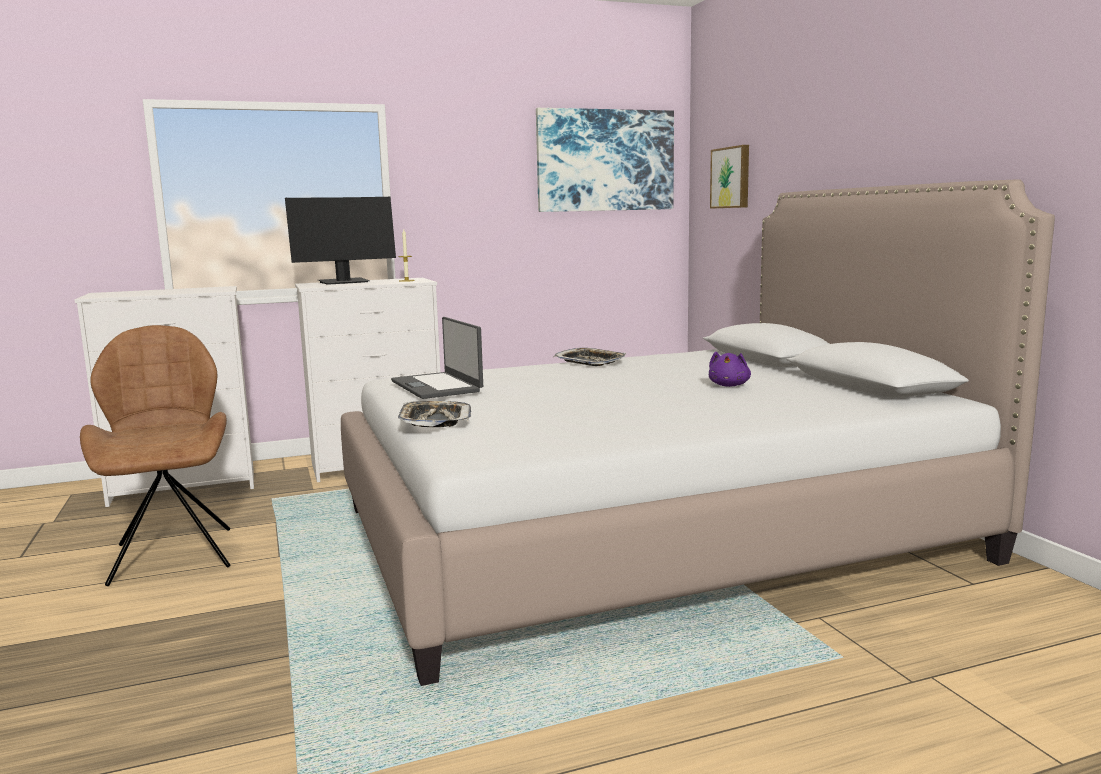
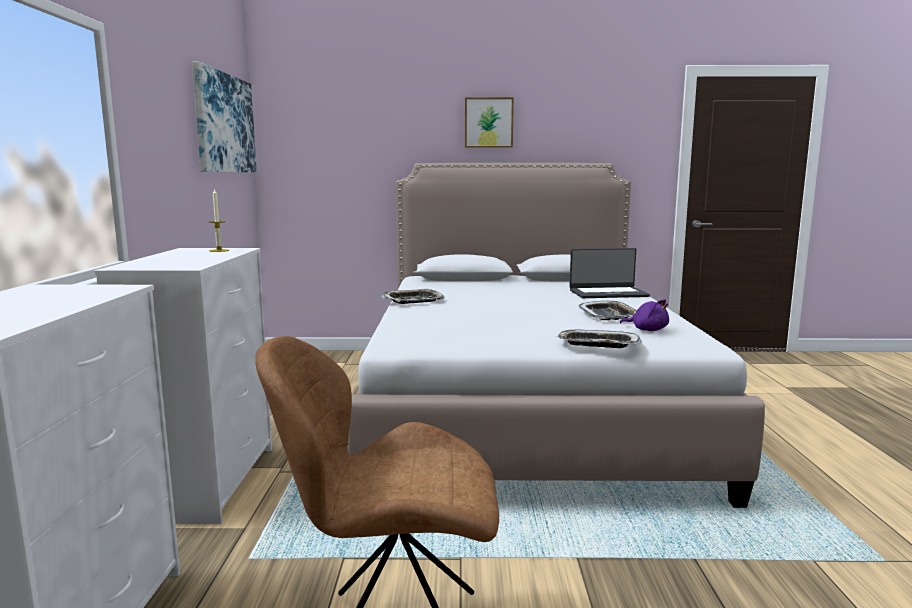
camera: 70 degrees left, 0 degrees up
monitor [285,197,396,285] -> none
laptop [391,317,483,399] -> laptop moved to [569,248,650,298]
purple plush toy [709,352,751,387] -> purple plush toy moved to [620,299,669,331]
picture [710,145,749,209] -> picture moved to [465,97,514,148]
none -> tray [578,301,637,320]

